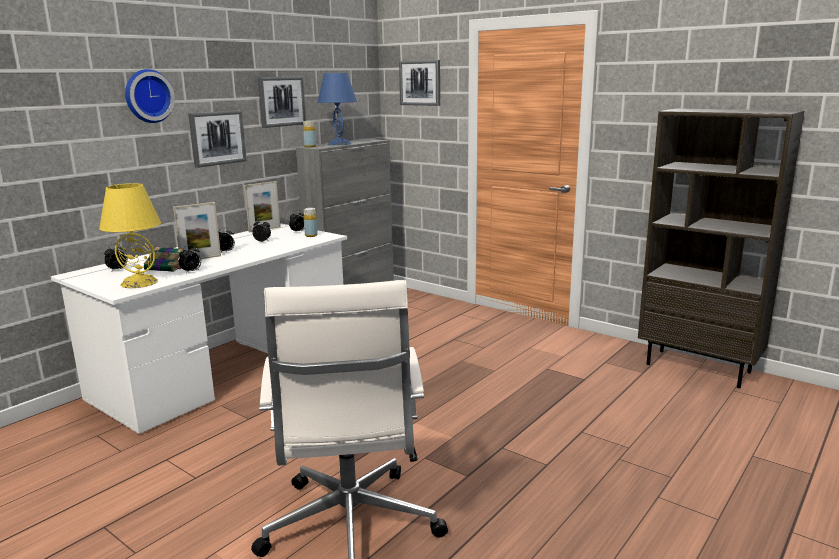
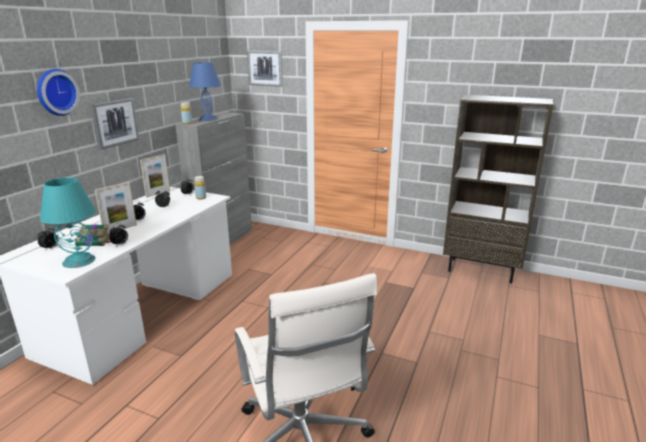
camera: 15 degrees left, 5 degrees up
yellow table lamp [99,183,161,288] -> turquoise table lamp [40,177,96,268]
picture [258,77,306,128] -> none

